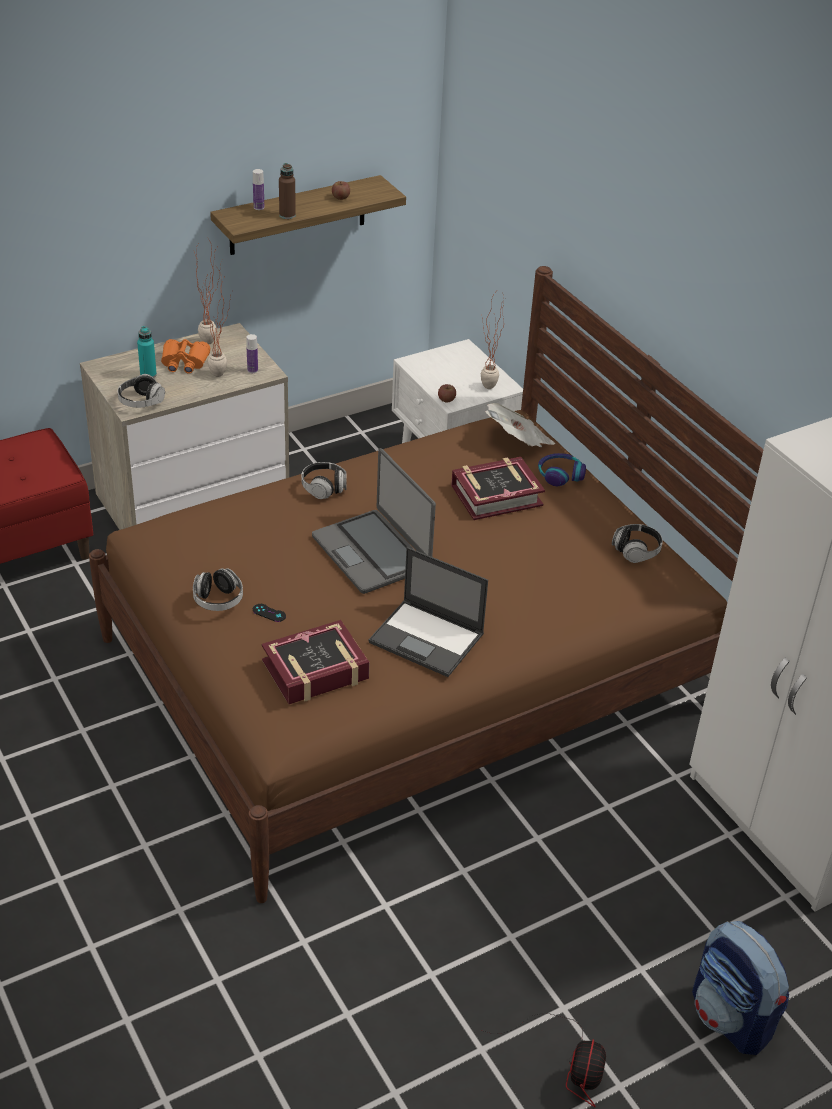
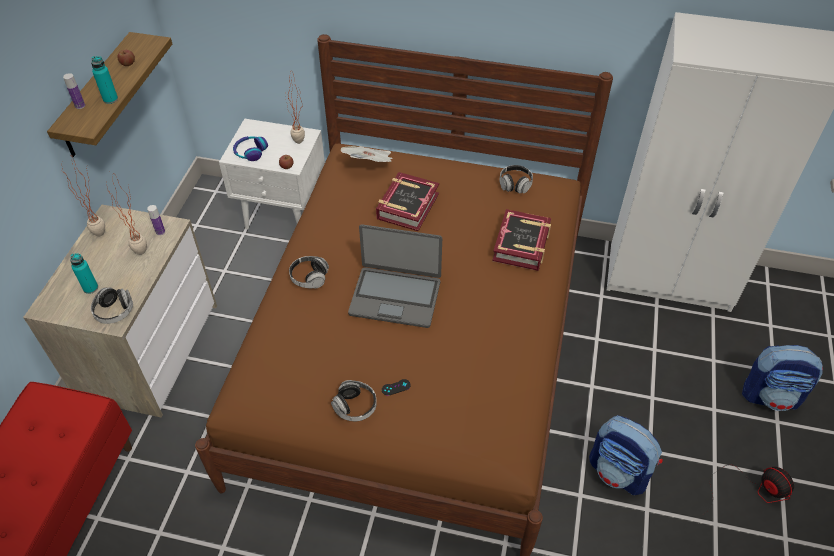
camera: 45 degrees left, 10 degrees up
orange binoculars [161,339,210,374] -> none
book [262,620,369,704] -> book moved to [492,209,551,271]
brown bottle [279,163,296,219] -> turquoise bottle [91,56,118,104]
laptop [368,547,488,677] -> none
headphones [538,453,586,486] -> headphones moved to [233,136,268,161]
none -> backpack [589,415,663,495]

